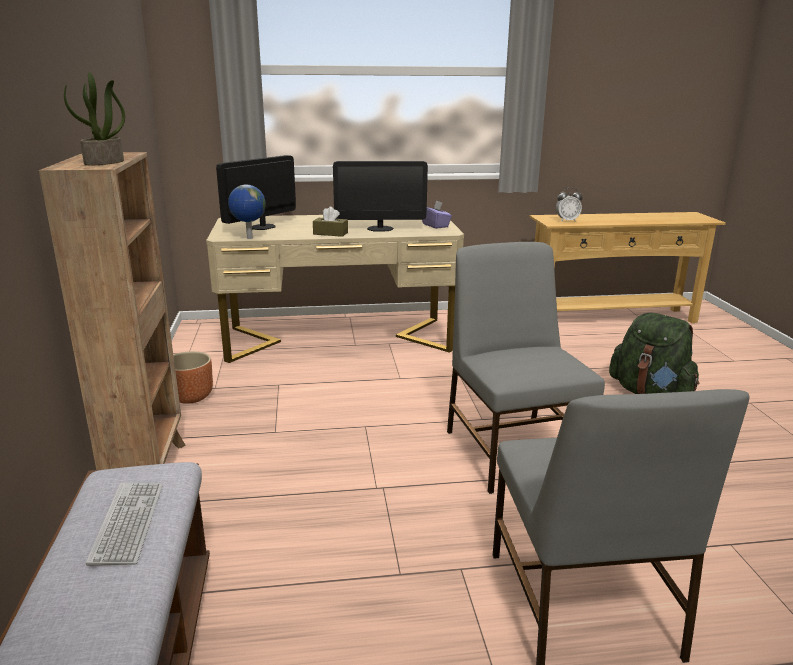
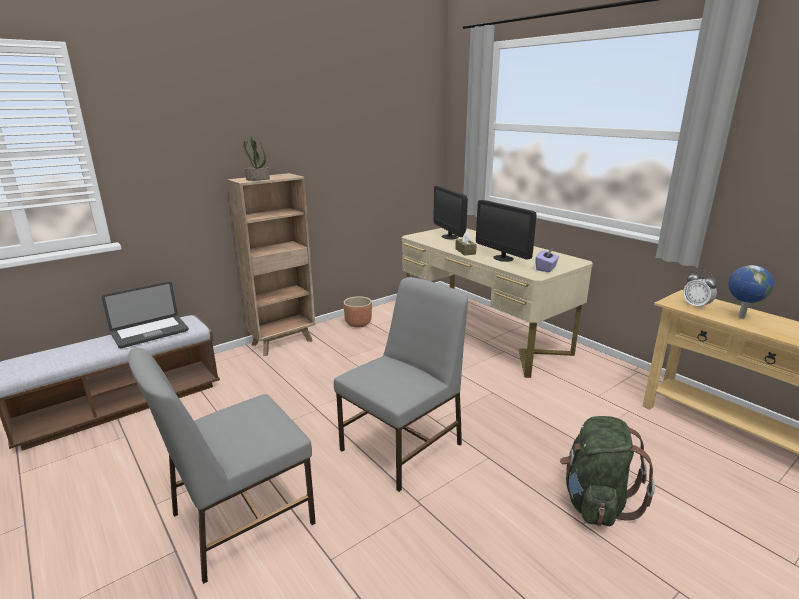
camera: 60 degrees right, 0 degrees up
keyboard [86,483,163,566] -> laptop [102,282,189,348]
monitor [216,155,296,230] -> monitor turned 120 degrees counterclockwise [433,186,468,239]
globe [228,185,266,239] -> globe moved to [728,265,774,318]

